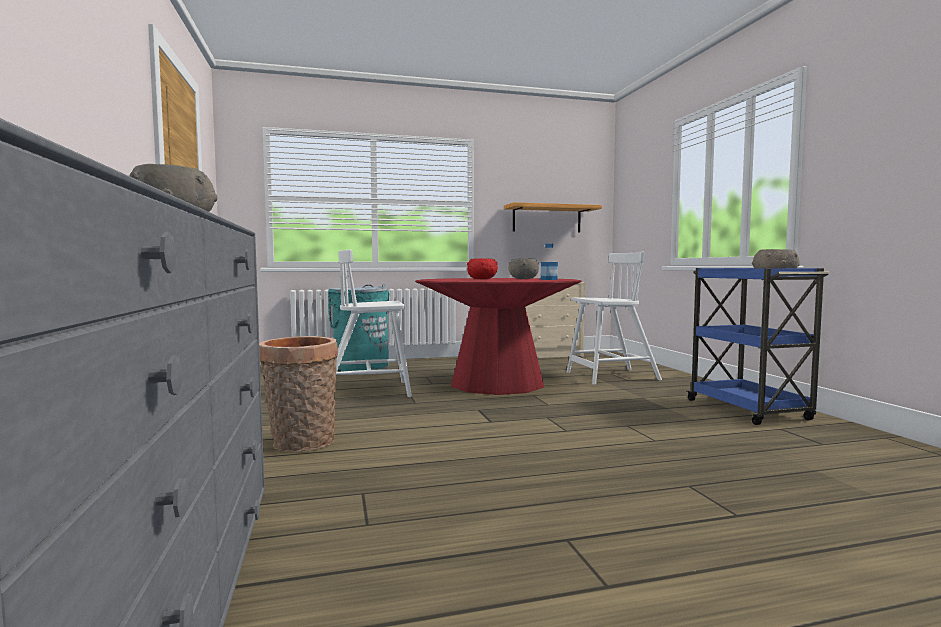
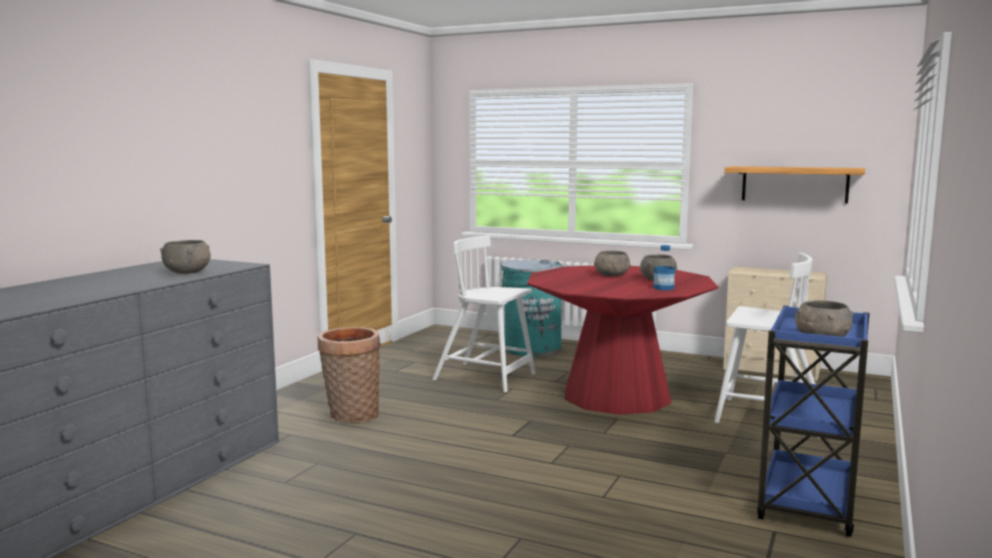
camera: 40 degrees right, 5 degrees up
red bowl [467,258,498,279] -> grey bowl [594,251,631,277]

